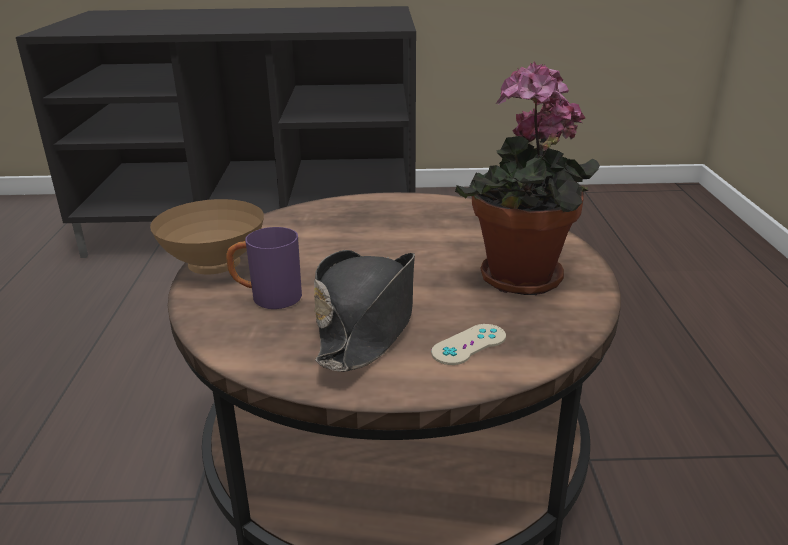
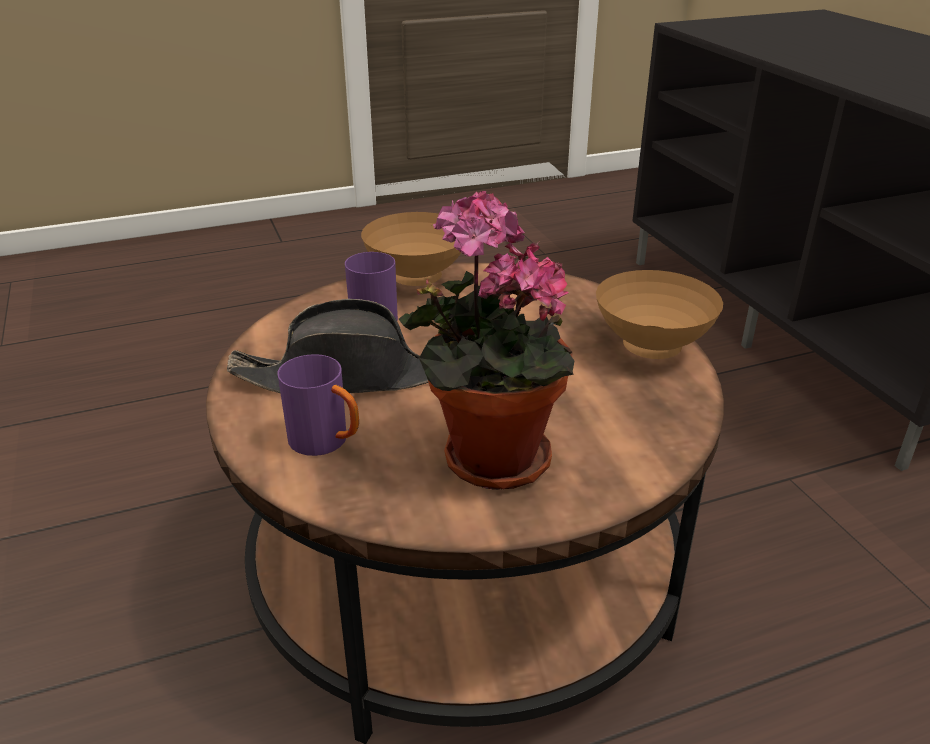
camera: 70 degrees right, 5 degrees up
beige game controller [431,324,506,365] -> purple mug [277,354,359,456]
none -> brown bowl [596,270,723,359]

